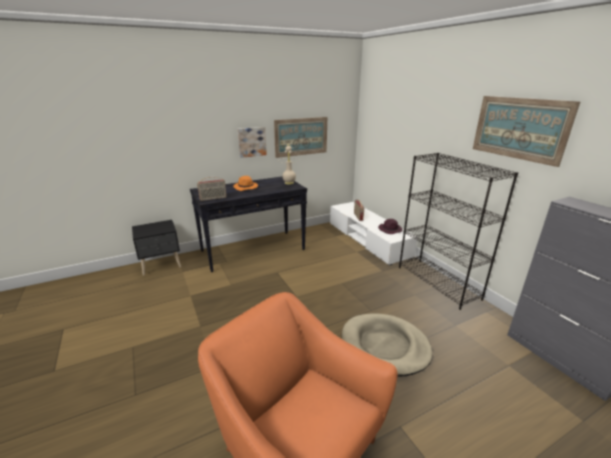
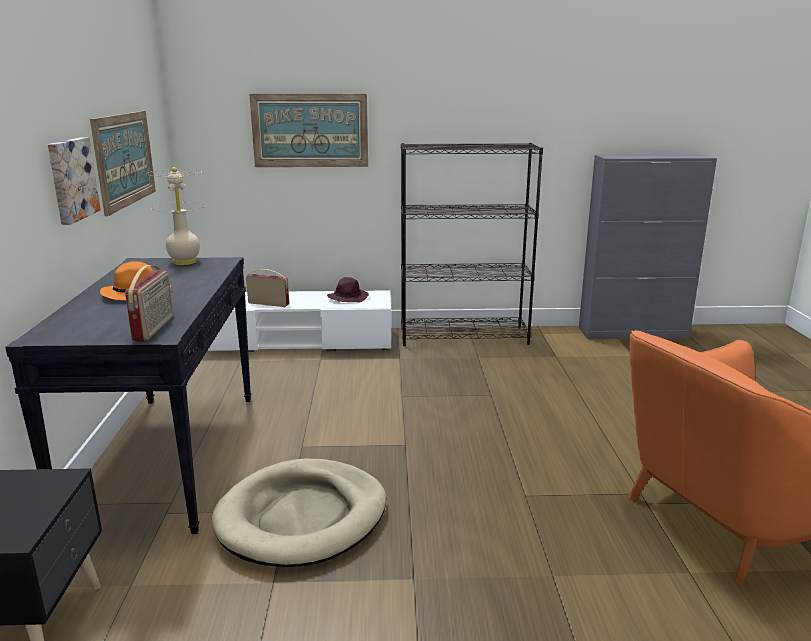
camera: 65 degrees left, 5 degrees down
beige dog bed [342,313,432,377] -> beige dog bed moved to [211,459,386,567]
picture [473,96,580,167] -> picture moved to [249,94,368,167]

